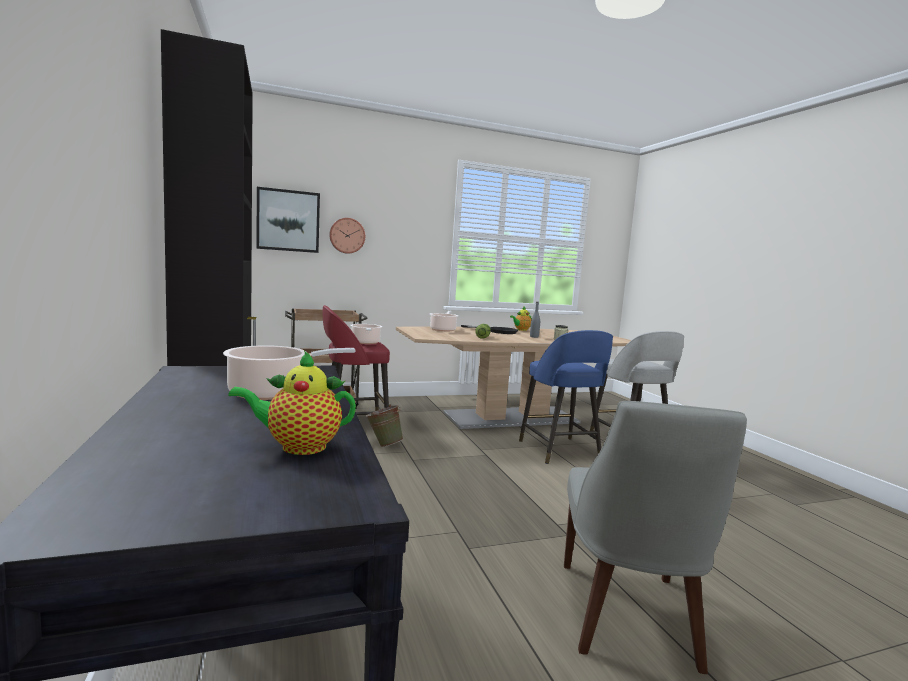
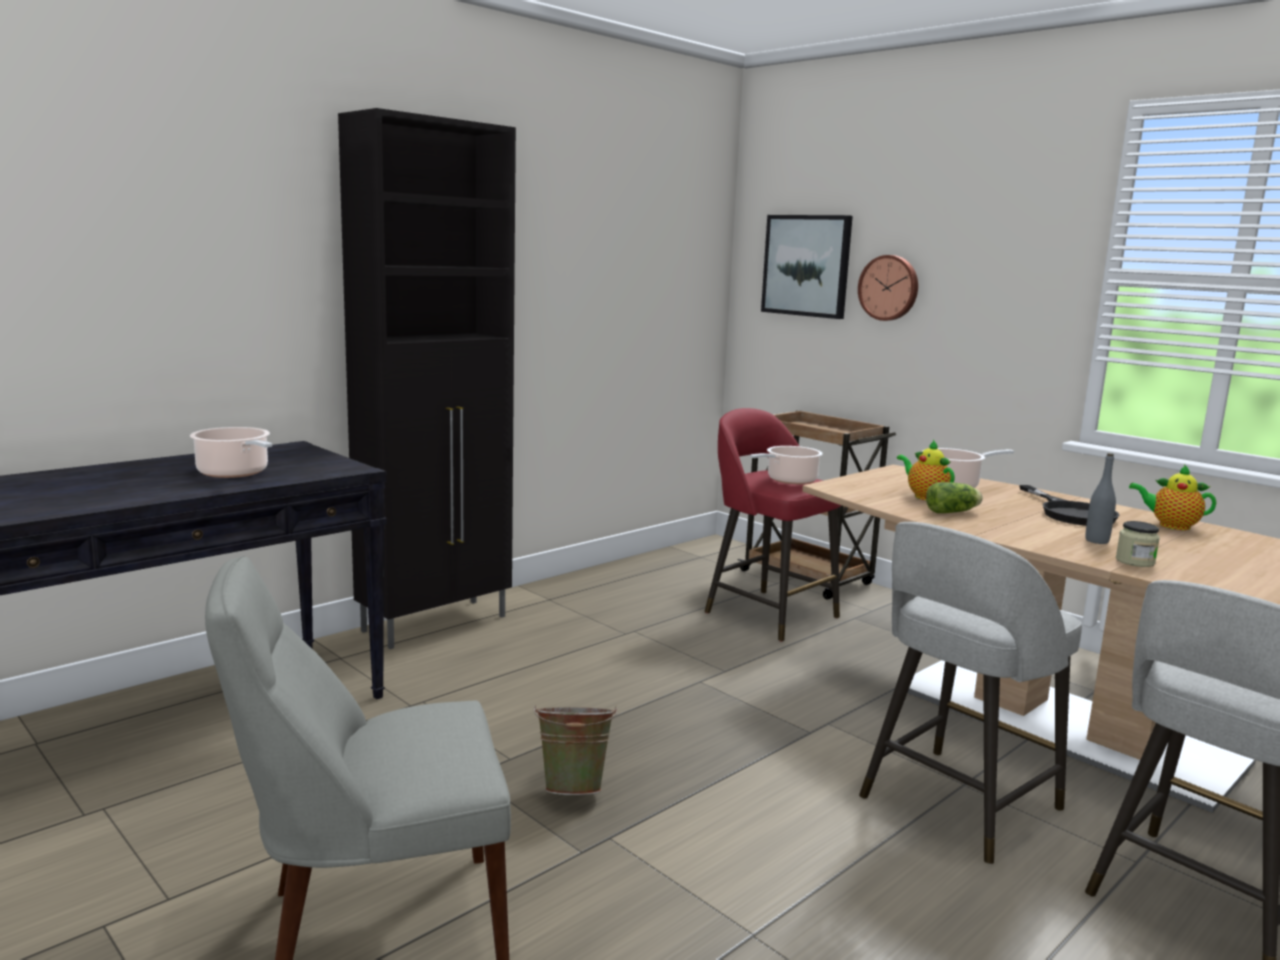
camera: 65 degrees right, 5 degrees up
teapot [228,350,356,455] -> teapot moved to [897,440,955,500]
green bucket [366,404,403,447] -> green bucket moved to [534,704,618,795]
blue stool [519,330,613,464] -> grey stool [859,522,1082,865]

